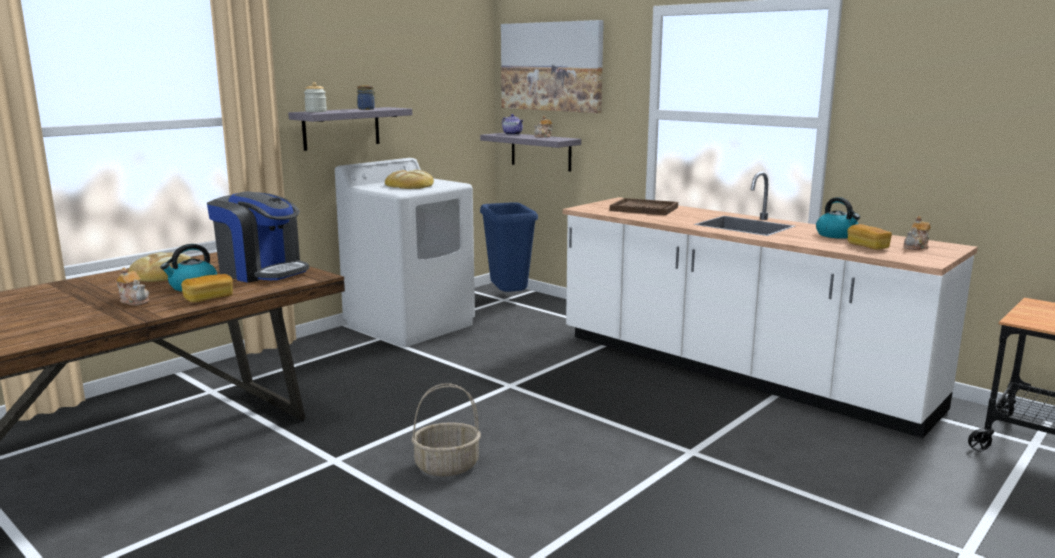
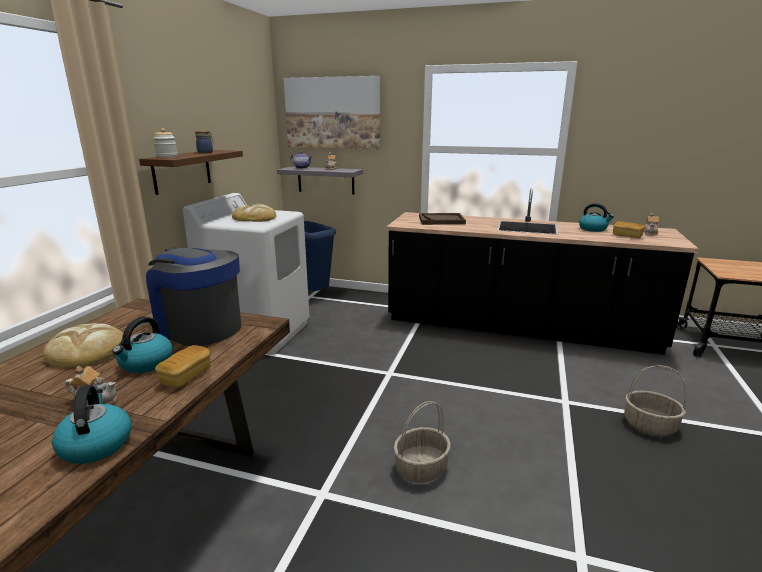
camera: 25 degrees left, 5 degrees up
coffee machine [207,191,309,283] -> coffee machine turned 150 degrees counterclockwise [146,247,242,346]
grey shelf [288,107,412,151] -> brown shelf [139,150,243,195]
white counter [563,171,978,438] -> black counter [386,188,699,355]
none -> kettle [52,385,131,464]
none -> basket [624,365,686,436]

